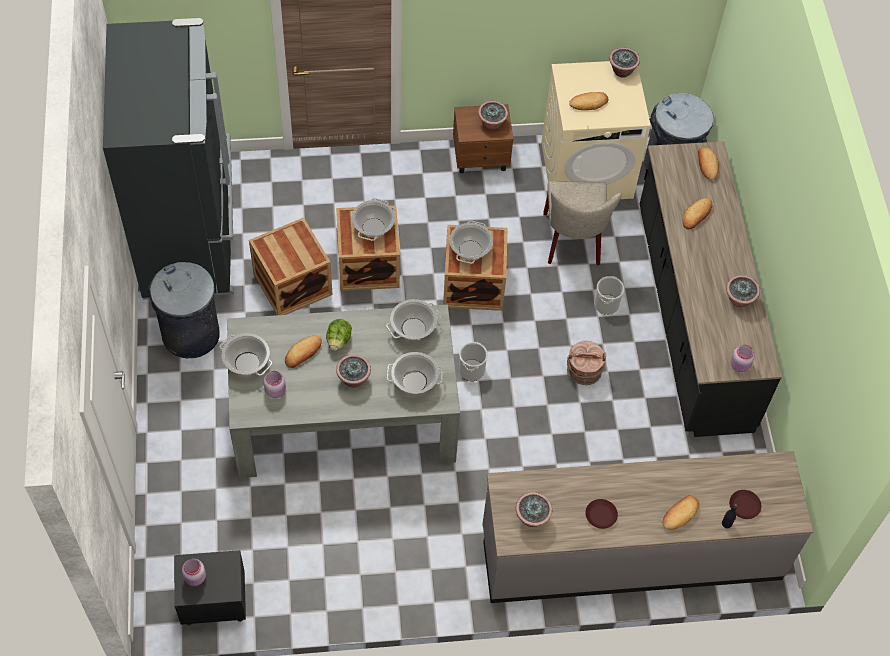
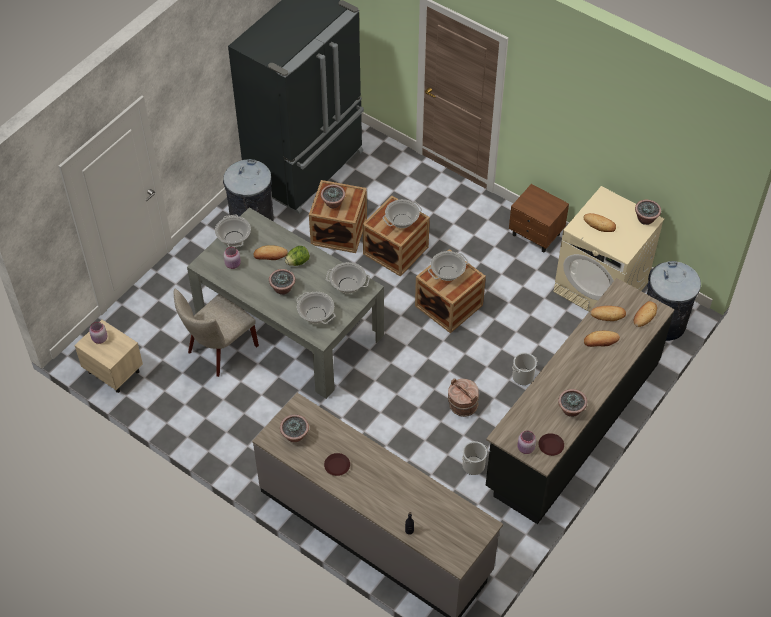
camera: 45 degrees right, 5 degrees down
black nightstand [174,550,246,626] -> beige nightstand [74,320,143,393]
bucket [459,342,488,381] -> bucket moved to [462,441,488,475]
potted plant [478,101,508,130] -> potted plant moved to [321,185,345,209]
beige chair [543,181,622,265] -> beige chair moved to [174,289,259,377]
bread [663,495,699,530] -> bread moved to [590,306,626,321]
brown plate [729,490,762,519] -> brown plate moved to [538,433,564,456]

